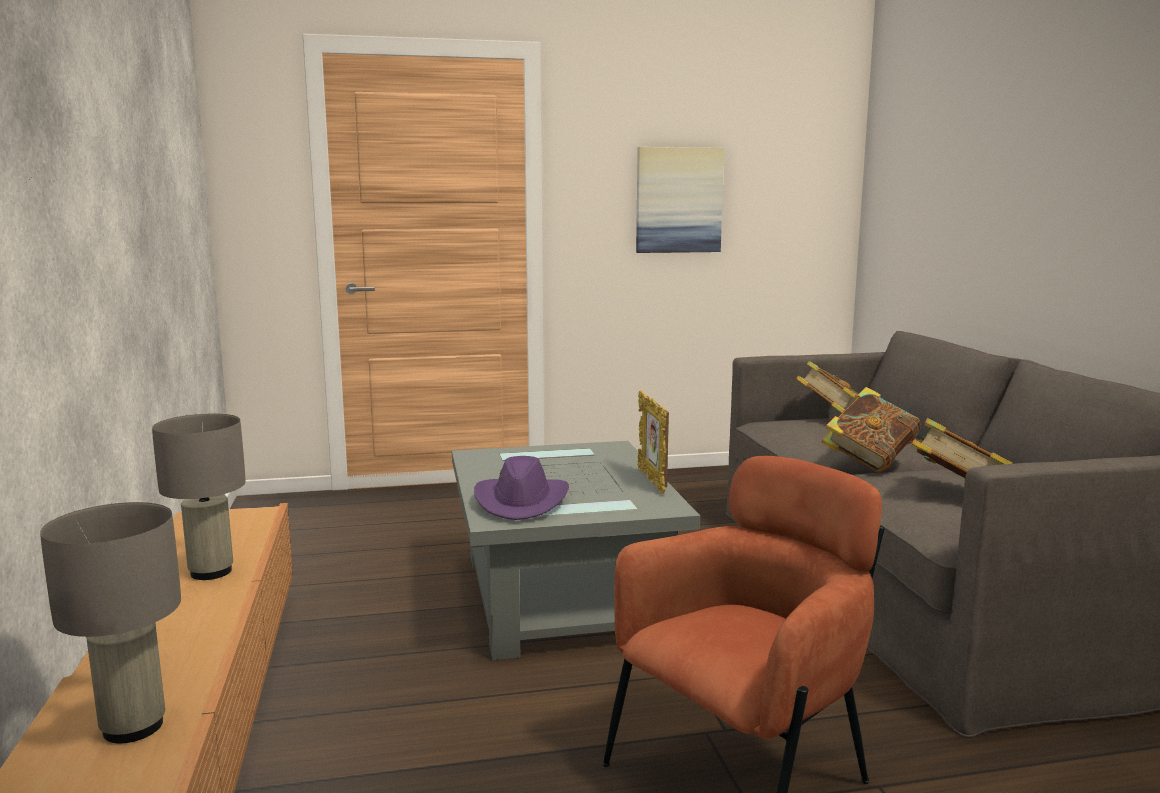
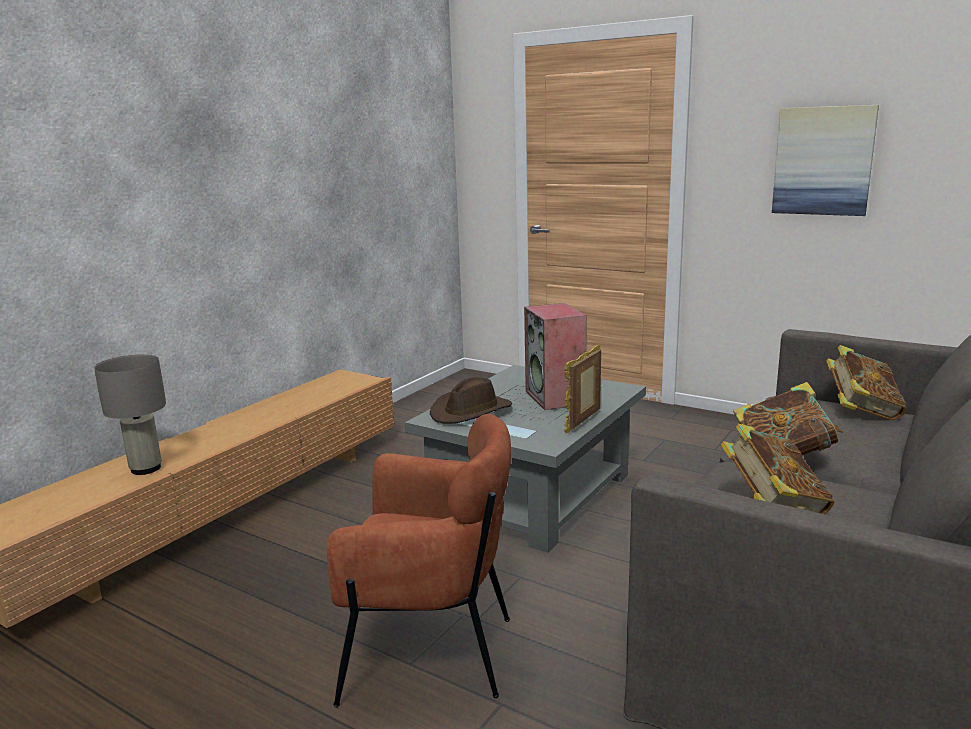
camera: 45 degrees right, 5 degrees up
grey table lamp [152,414,246,580] -> none
purple hat [474,456,569,520] -> brown hat [430,377,512,423]
none -> speaker [524,303,587,410]

